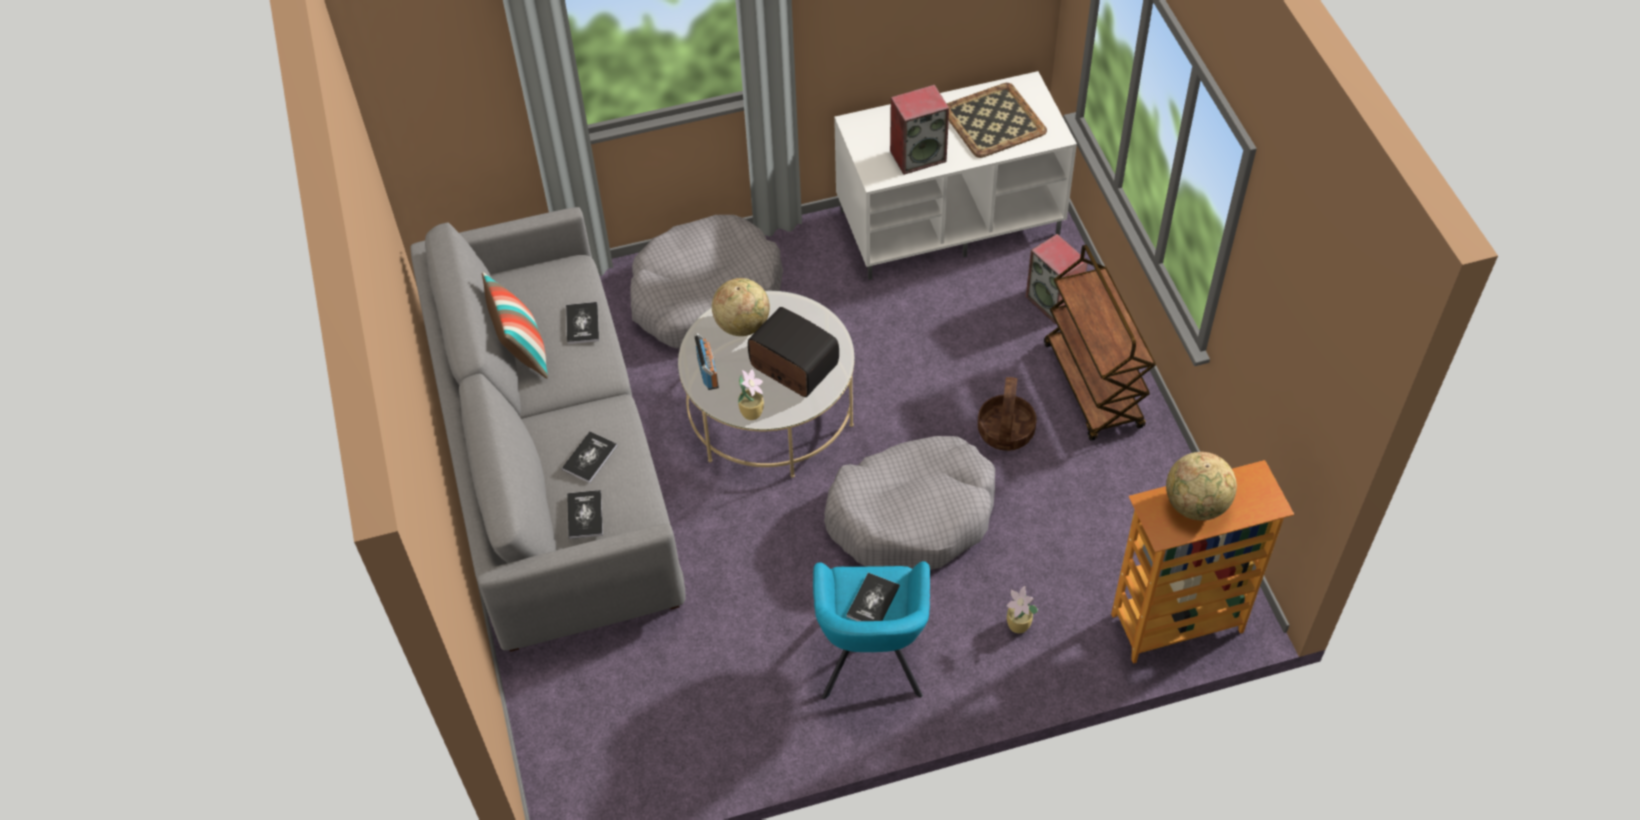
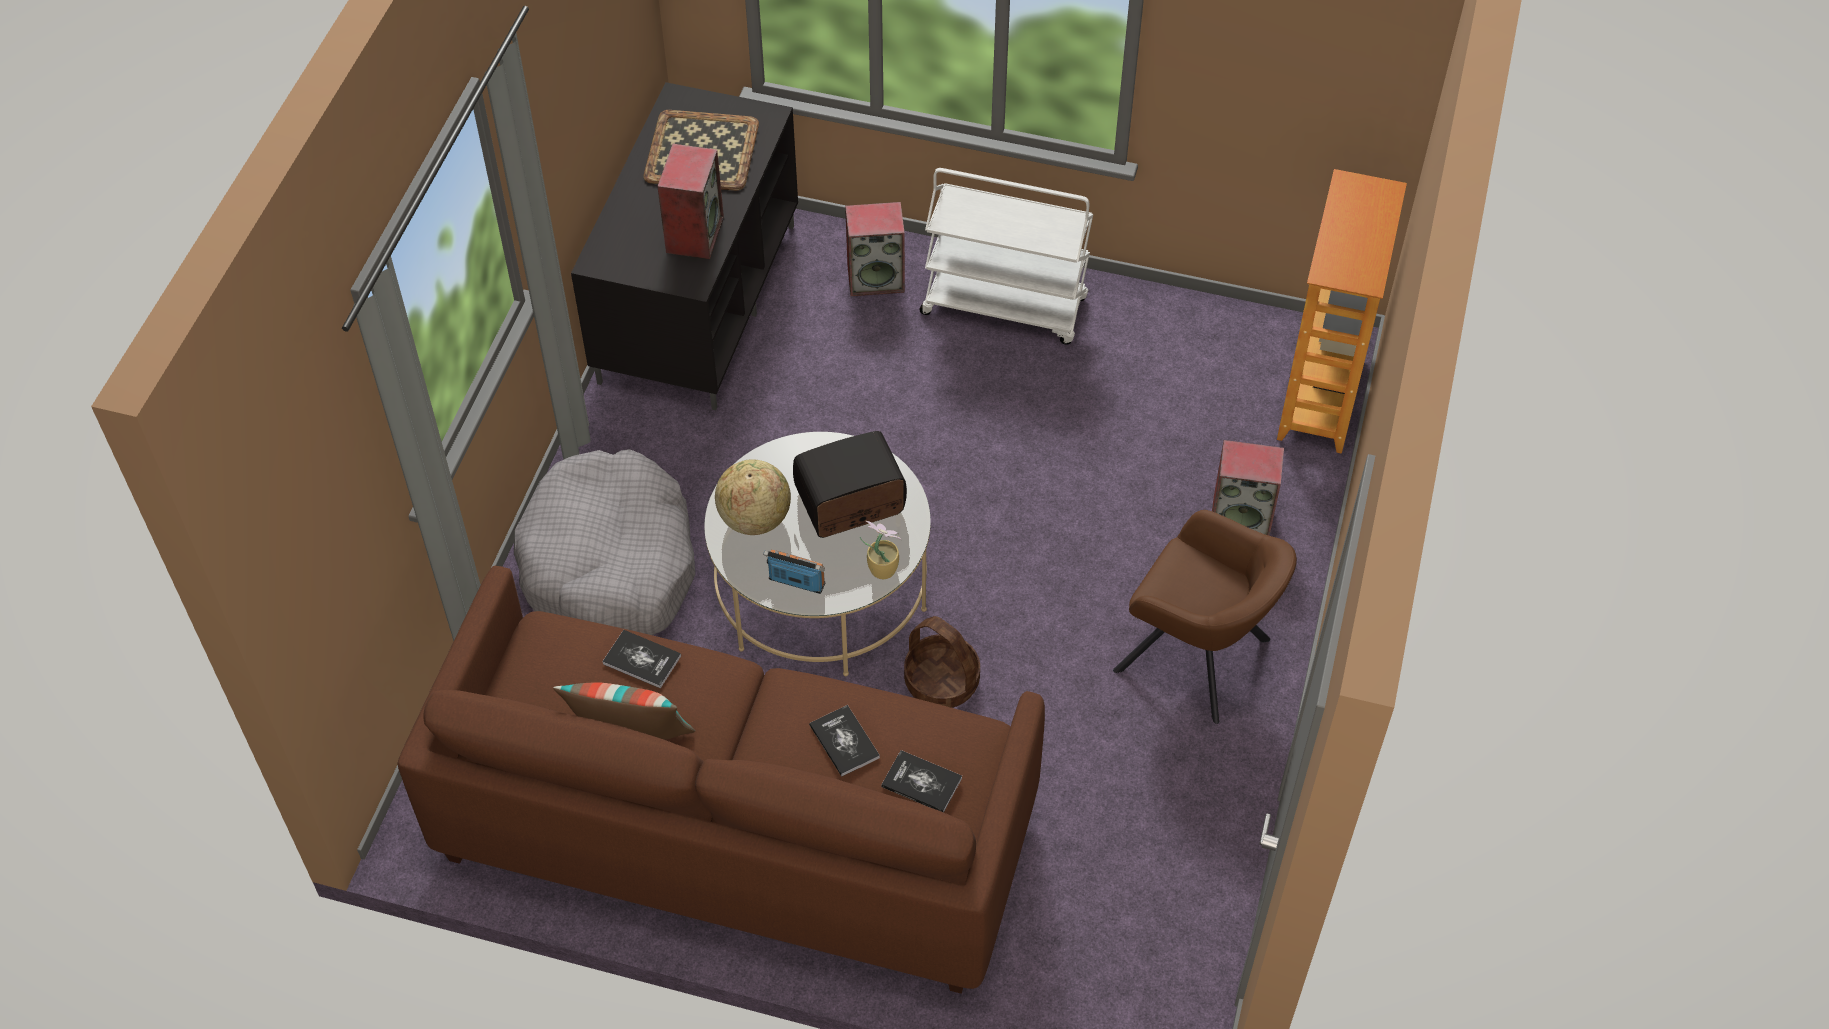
camera: 60 degrees left, 0 degrees up
grey sofa [410,207,686,652] -> brown sofa [397,566,1045,994]
turquoise armchair [813,561,930,699] -> brown armchair [1113,510,1297,724]
grey dog bed [824,436,995,570] -> none
white tv stand [834,71,1077,280] -> black tv stand [571,82,798,410]
book [847,573,900,621] -> none
basket [978,377,1036,451] -> basket moved to [904,616,980,708]
potted plant [1006,586,1038,633] -> speaker [1212,440,1284,536]
brown cart [1044,245,1156,441] -> white cart [919,168,1093,345]
globe [1166,452,1237,521] -> none

